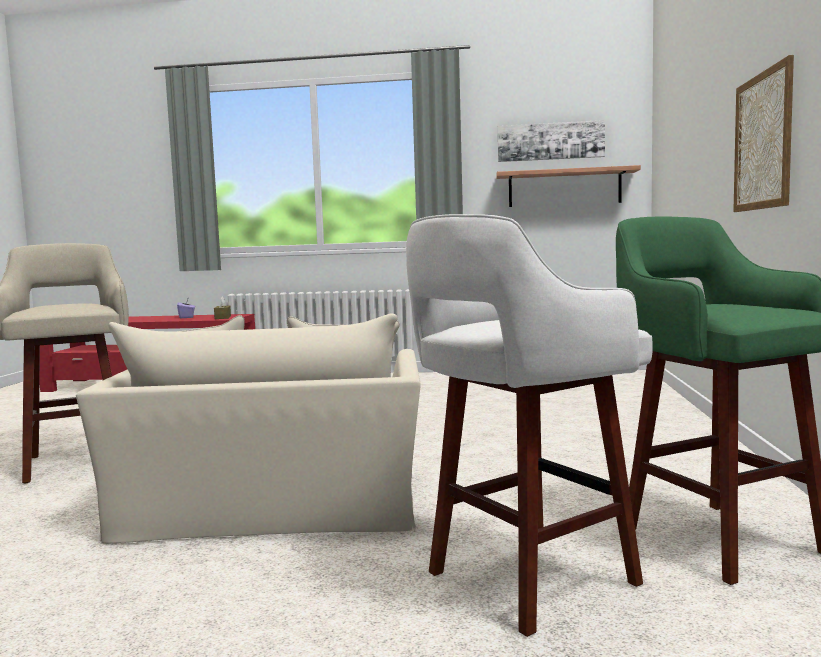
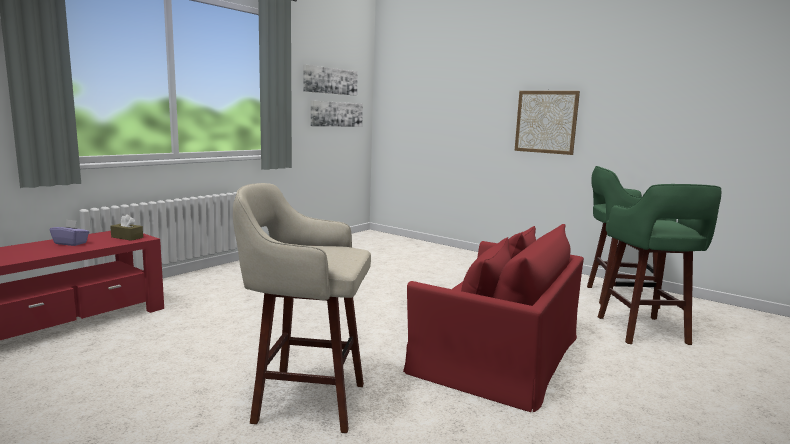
camera: 60 degrees left, 5 degrees up
beige armchair [76,314,421,544] -> red armchair [403,224,584,412]
white stool [406,214,653,637] -> green stool [598,184,721,345]
shelf [496,165,641,207] -> picture [310,101,363,127]

